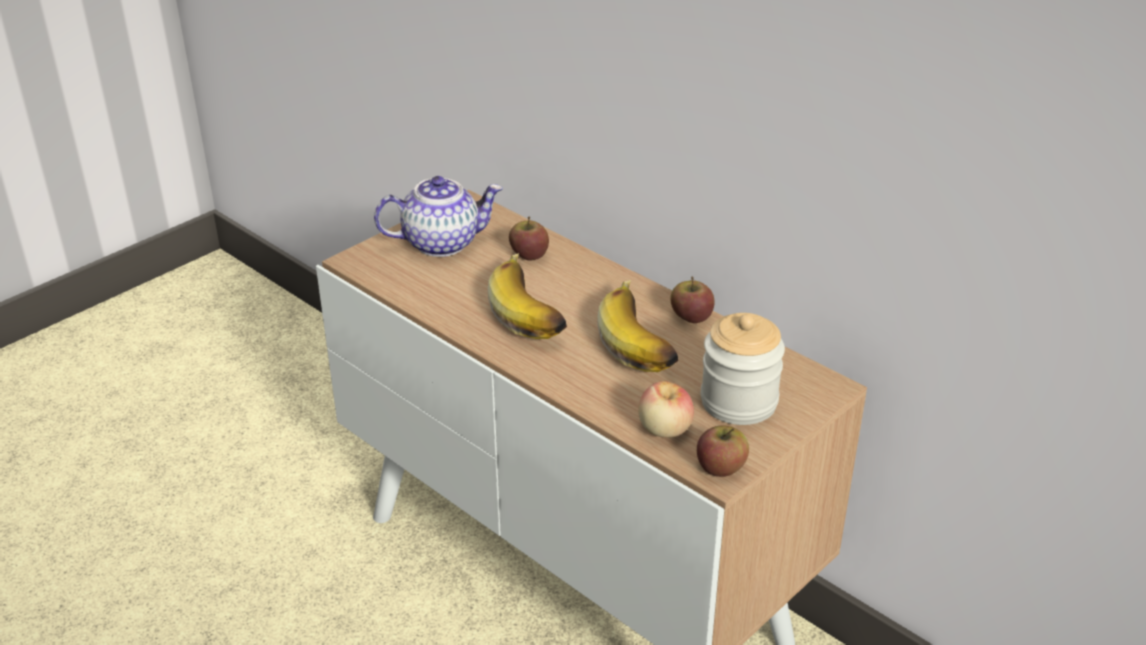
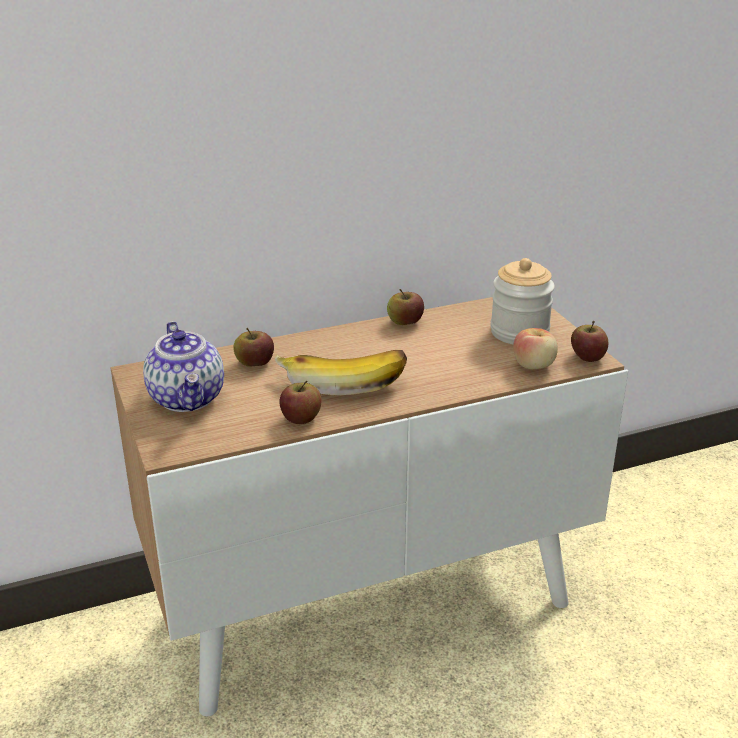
camera: 65 degrees left, 5 degrees down
teapot [374,176,503,257] -> teapot turned 150 degrees clockwise [143,321,224,412]
banana [597,280,679,372] -> none
none -> apple [280,381,322,424]

